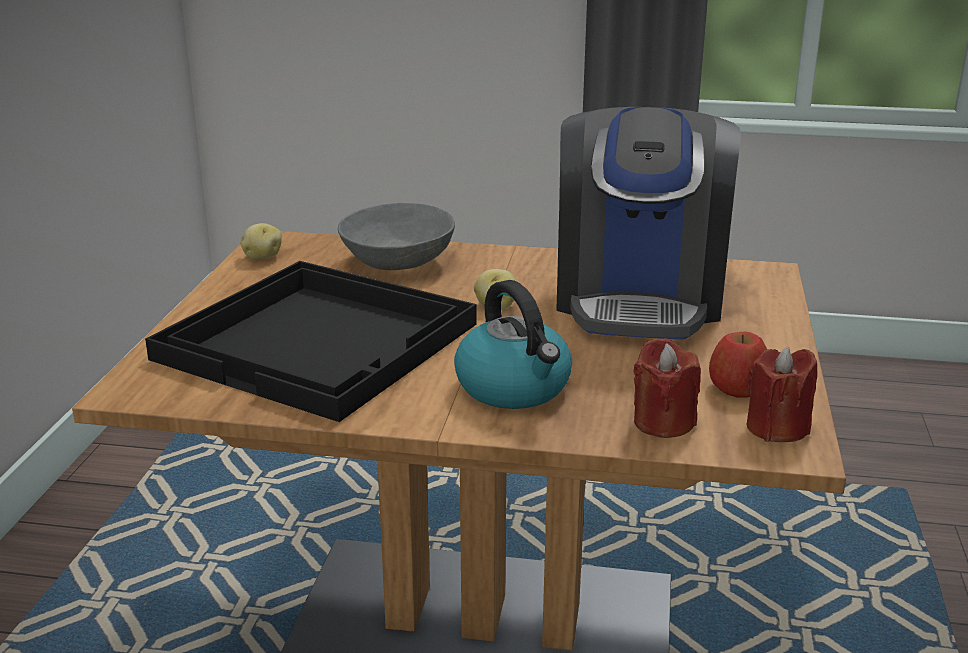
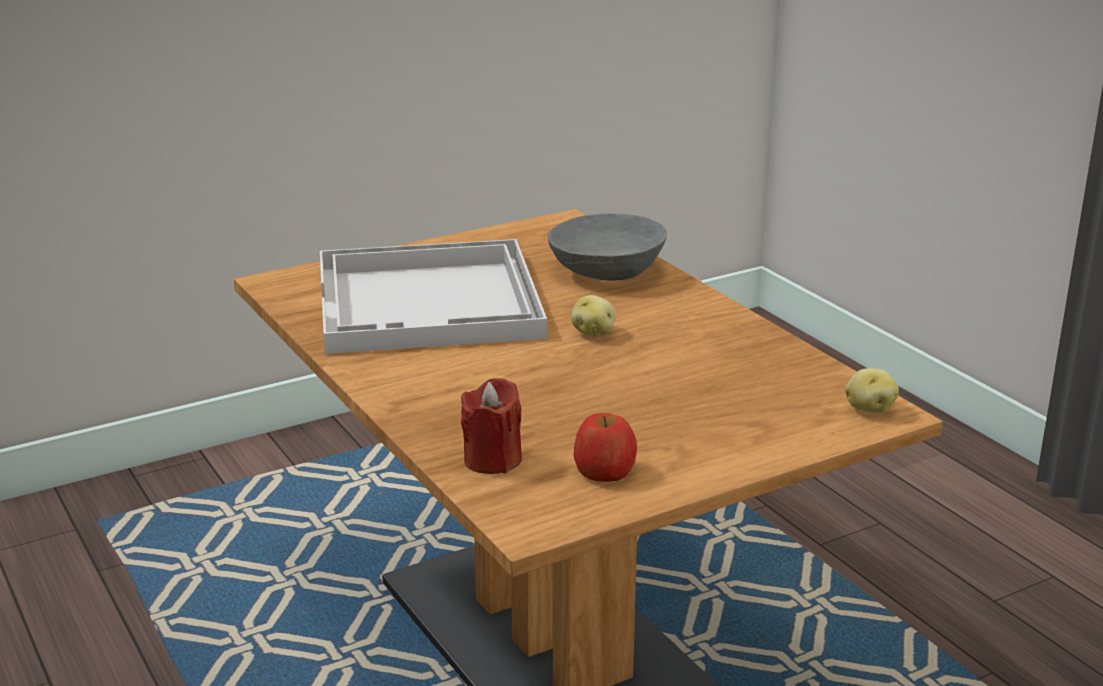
camera: 50 degrees right, 0 degrees up
black tray [145,261,477,422] -> white tray [320,239,547,354]
potato [240,223,282,259] -> potato moved to [845,368,899,413]
kettle [454,280,572,409] -> none
coffee machine [556,107,741,339] -> none
red candle [746,346,817,442] -> none

